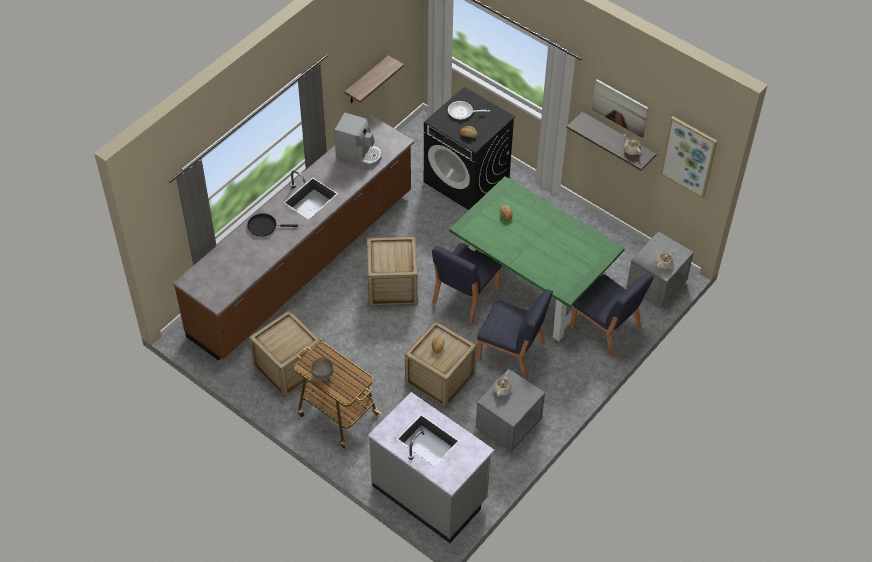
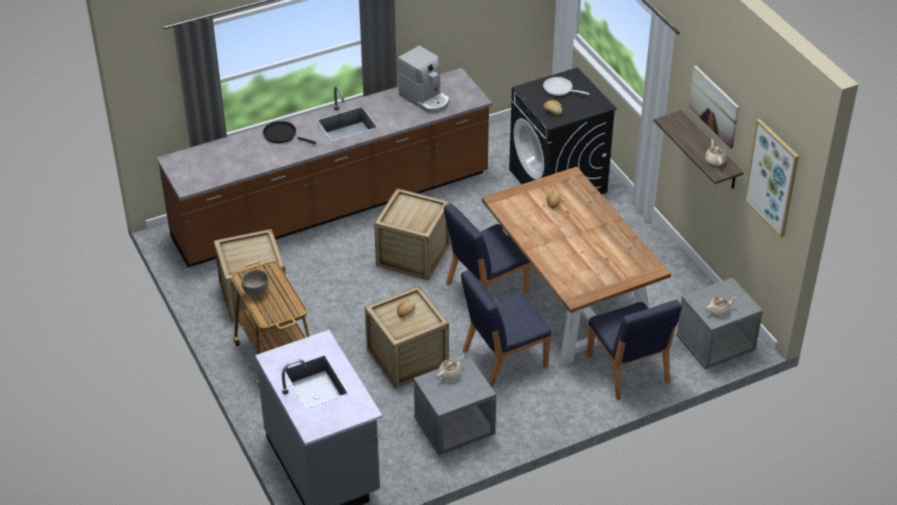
camera: 25 degrees right, 10 degrees down
shelf [344,55,404,103] -> none
green dining table [449,176,625,341] -> brown dining table [482,167,671,365]
blue chair [477,289,553,379] -> blue chair turned 105 degrees clockwise [461,270,551,388]

